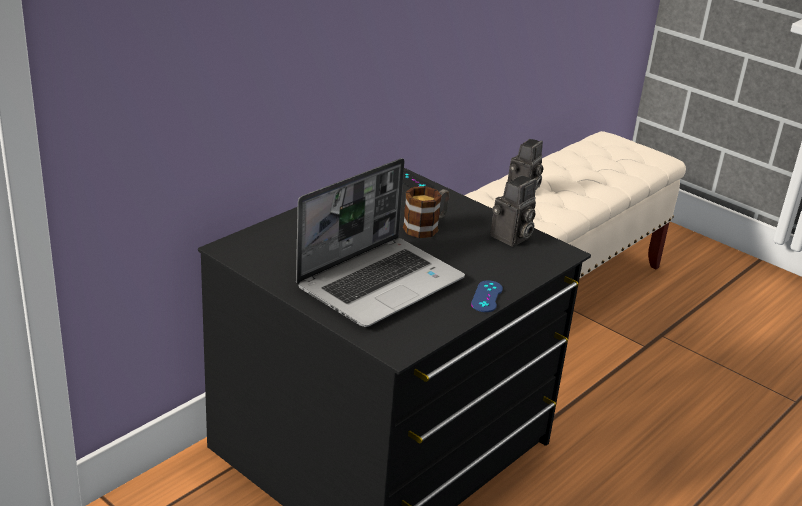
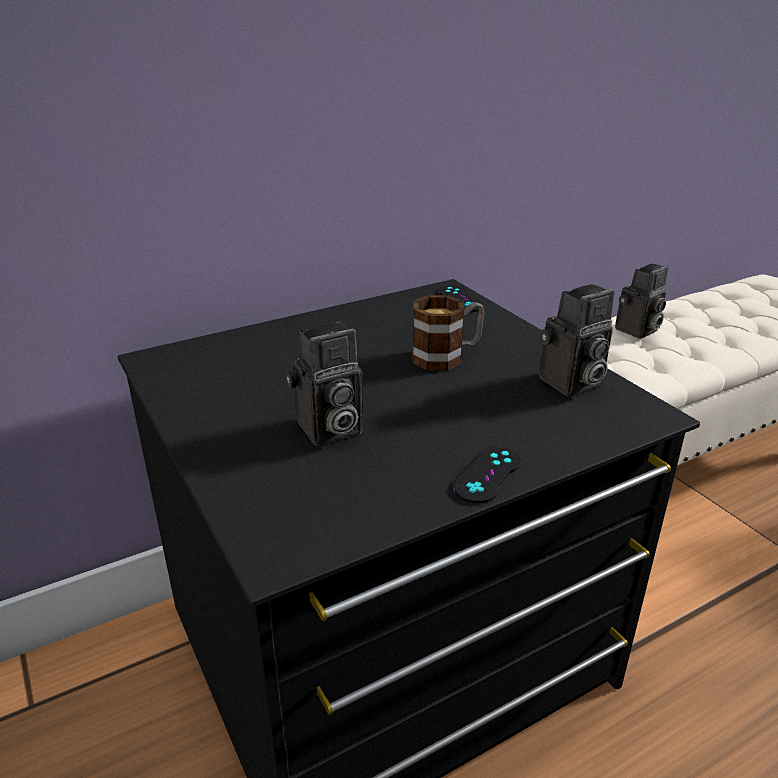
camera: 20 degrees right, 0 degrees up
laptop [296,158,465,327] -> camera [286,321,363,446]
blue game controller [471,281,503,312] -> black game controller [453,446,522,504]

